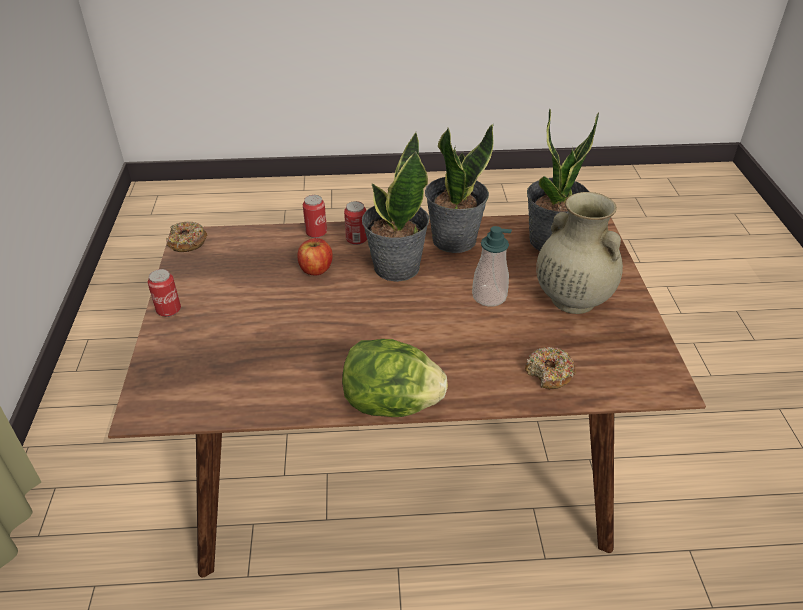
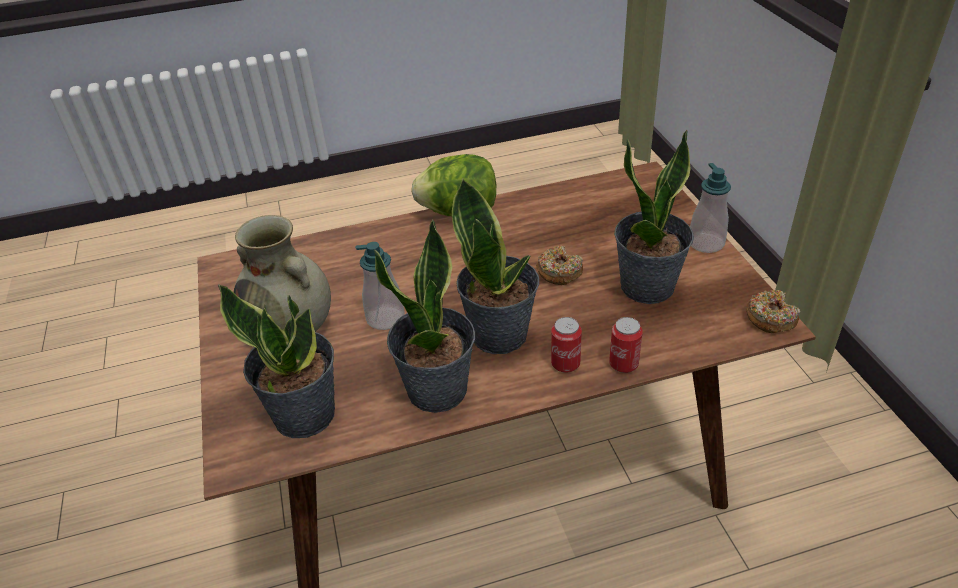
camera: 170 degrees right, 0 degrees up
can [148,269,181,317] -> soap dispenser [690,163,731,253]
apple [297,238,333,275] -> none
donut [525,347,576,389] -> donut moved to [536,246,583,285]
none -> potted plant [614,130,694,304]

